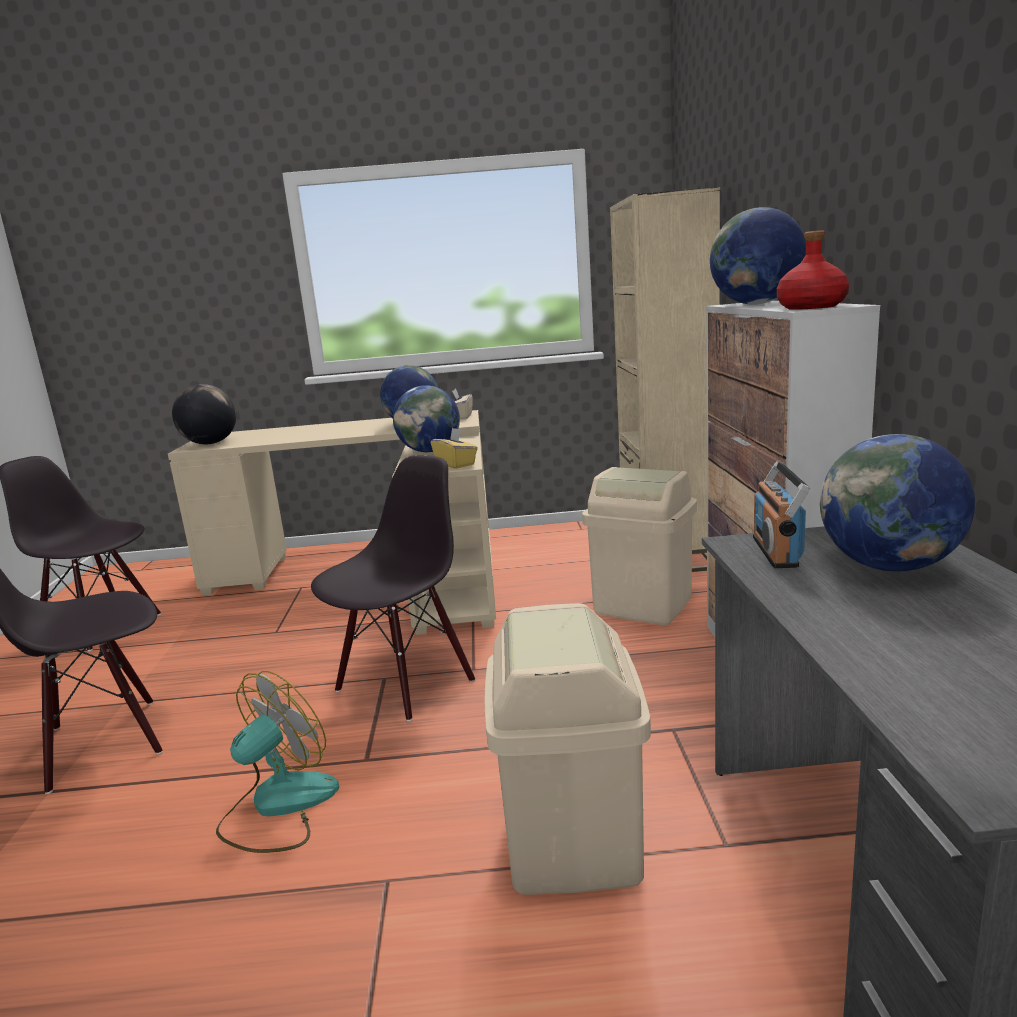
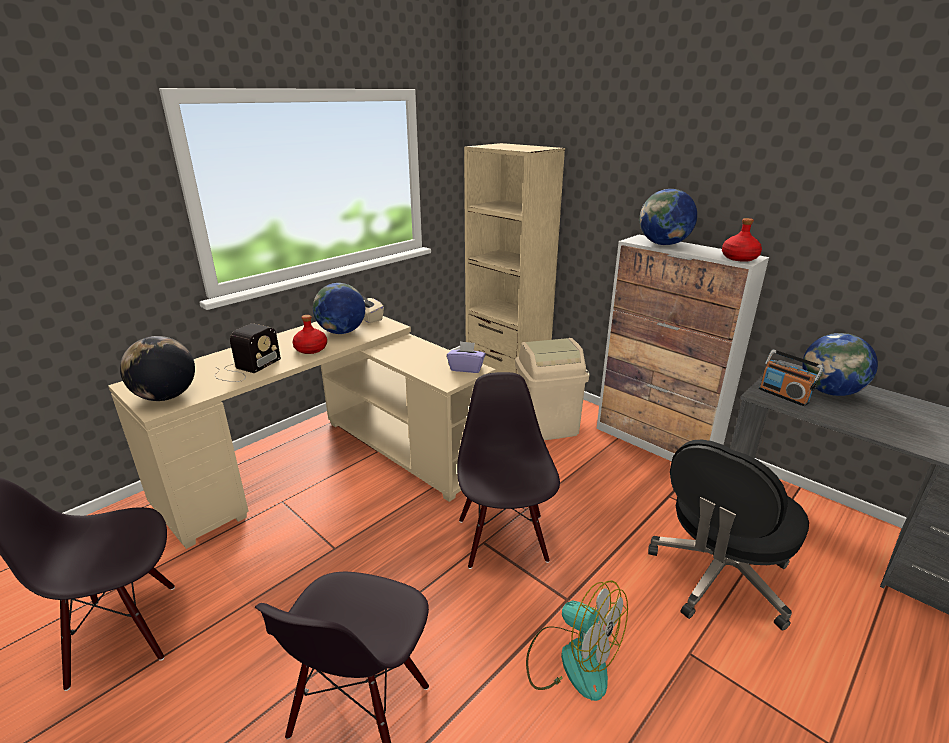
camera: 45 degrees left, 10 degrees up
fan [216,671,339,853] -> fan turned 135 degrees clockwise [526,580,628,701]
globe [393,385,460,452] -> none
yellow tissue box [431,427,478,469] -> purple tissue box [447,341,486,373]
beige trash can [484,603,651,895] -> black office chair [648,439,809,631]
none -> radio [215,323,281,382]
none -> red bottle [292,315,327,354]

